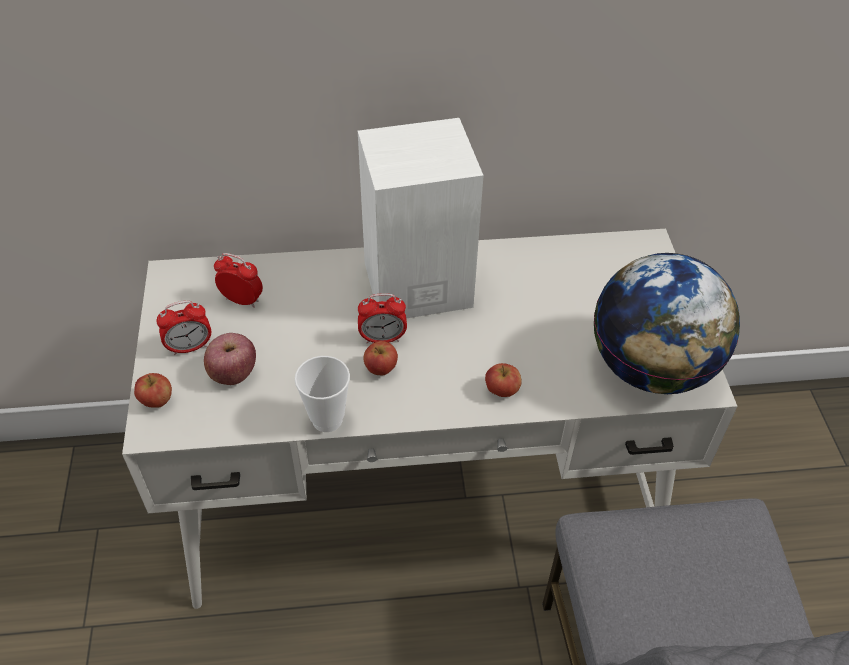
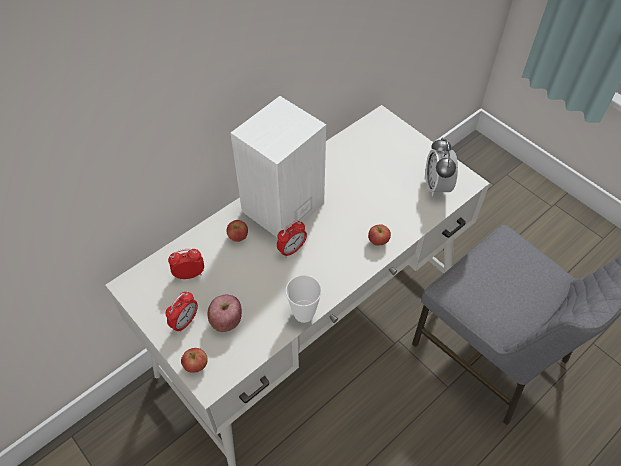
camera: 35 degrees left, 5 degrees up
apple [363,341,398,375] -> apple moved to [226,220,248,242]
globe [594,253,740,394] -> alarm clock [425,137,458,196]

